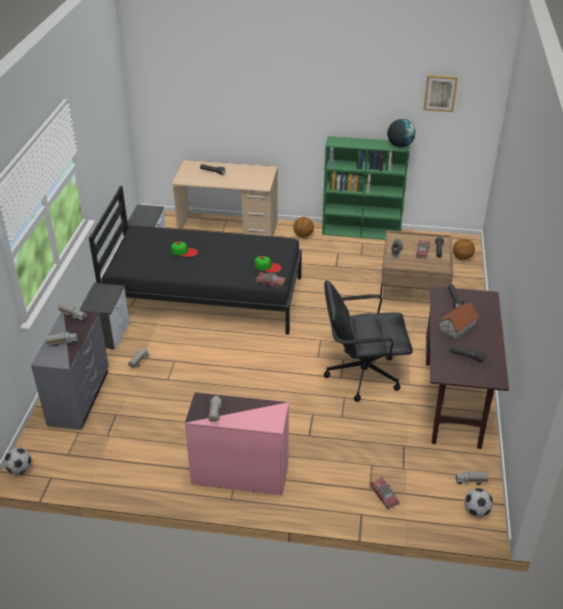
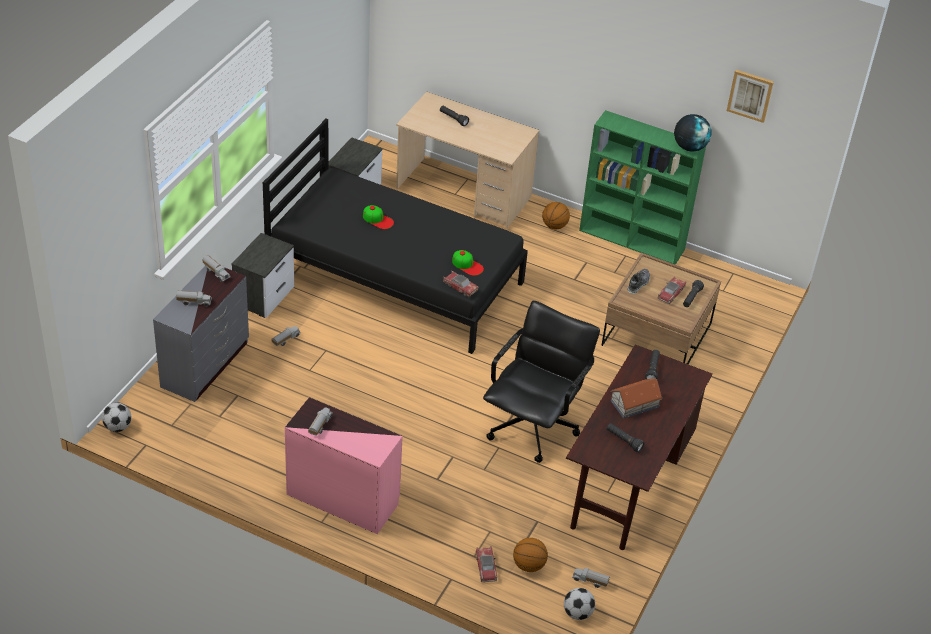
camera: 15 degrees right, 5 degrees up
black office chair [324,280,413,402] -> black office chair turned 105 degrees clockwise [483,301,600,463]
basketball [453,239,475,260] -> basketball moved to [513,538,548,572]

